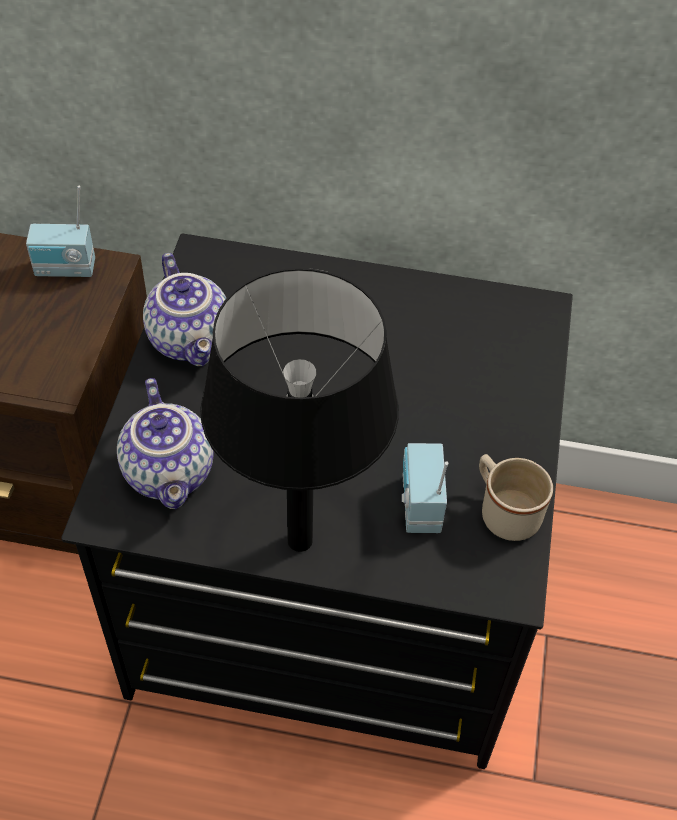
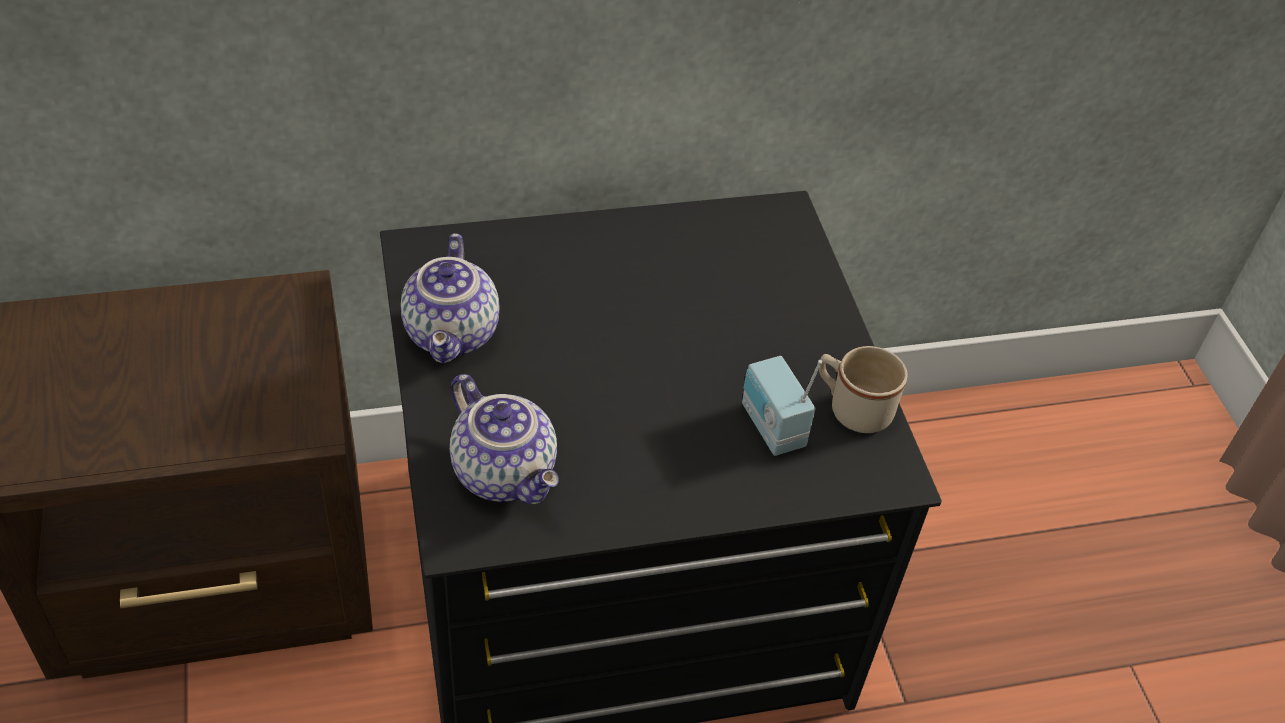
camera: 25 degrees left, 5 degrees down
radio [26,186,95,277] -> none
teapot [143,253,226,366] -> teapot turned 45 degrees clockwise [401,233,499,363]
black table lamp [200,268,399,552] -> none

